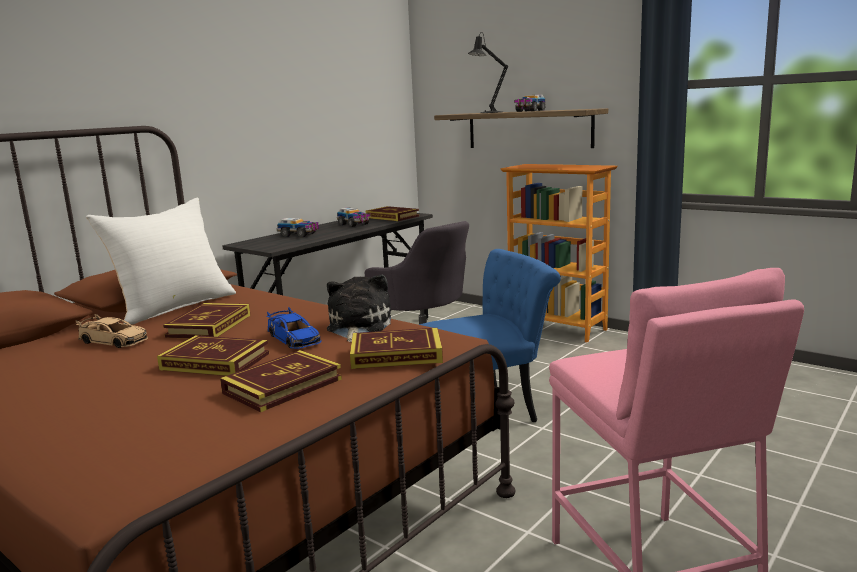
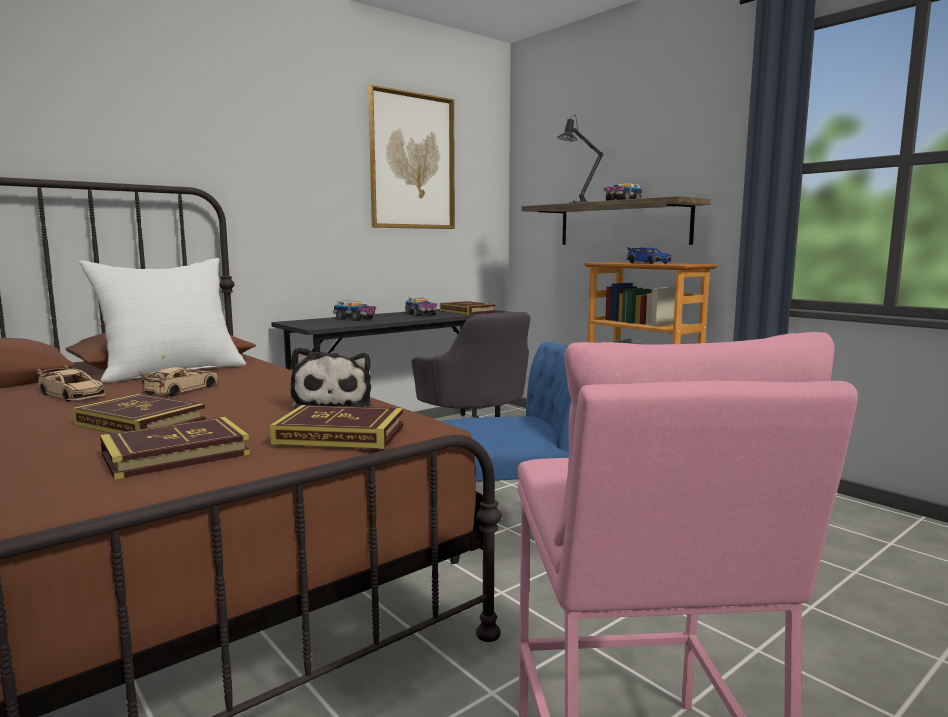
camera: 10 degrees right, 5 degrees down
book [163,303,250,339] -> beige toy car [139,367,219,397]
blue toy car [267,307,322,349] -> blue toy car moved to [626,247,671,264]
plush toy [327,274,391,342] -> plush toy turned 150 degrees clockwise [290,347,371,409]
none -> picture [368,85,455,229]

